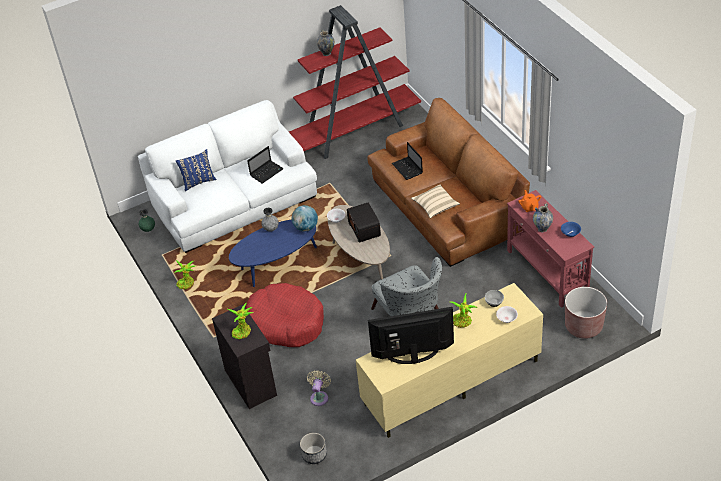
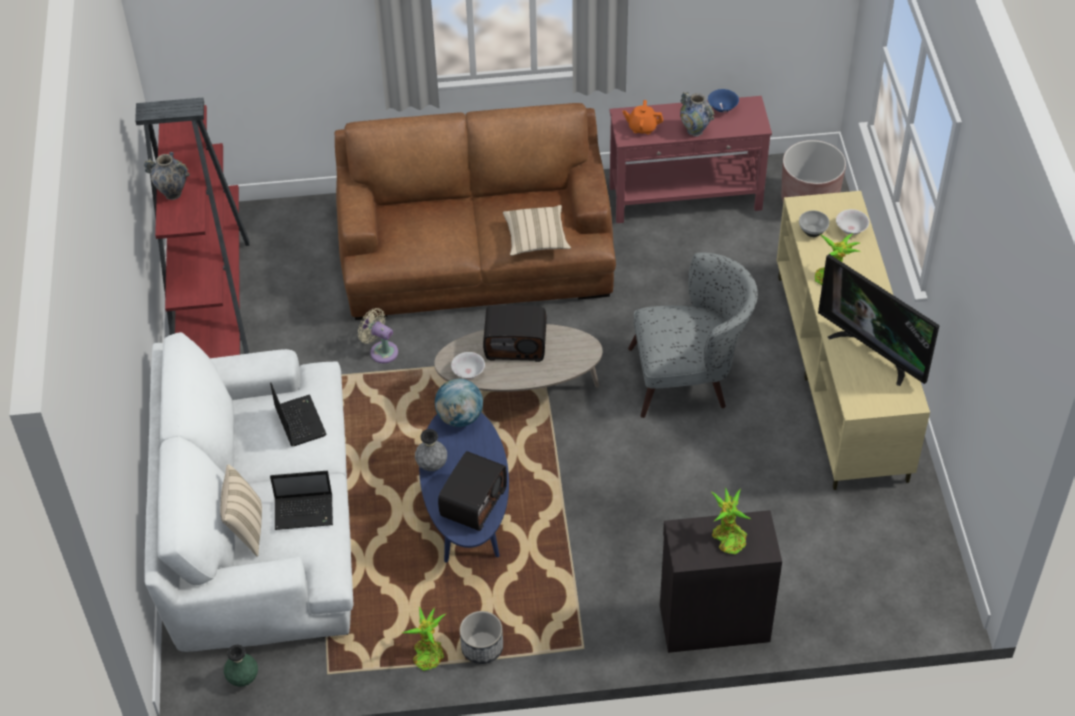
camera: 70 degrees left, 5 degrees up
blue pillow [176,149,217,191] -> beige pillow [220,464,262,556]
red dog bed [246,283,324,347] -> none
planter [300,433,327,464] -> planter moved to [460,611,503,664]
beige fan [307,370,331,406] -> beige fan moved to [358,308,398,363]
television [368,307,454,364] -> television turned 60 degrees counterclockwise [818,254,940,386]
laptop [392,142,423,180] -> laptop moved to [270,471,333,530]
none -> radio [438,451,507,531]

